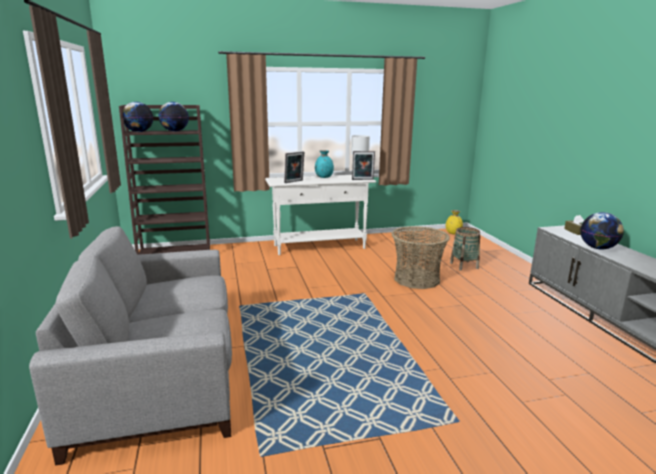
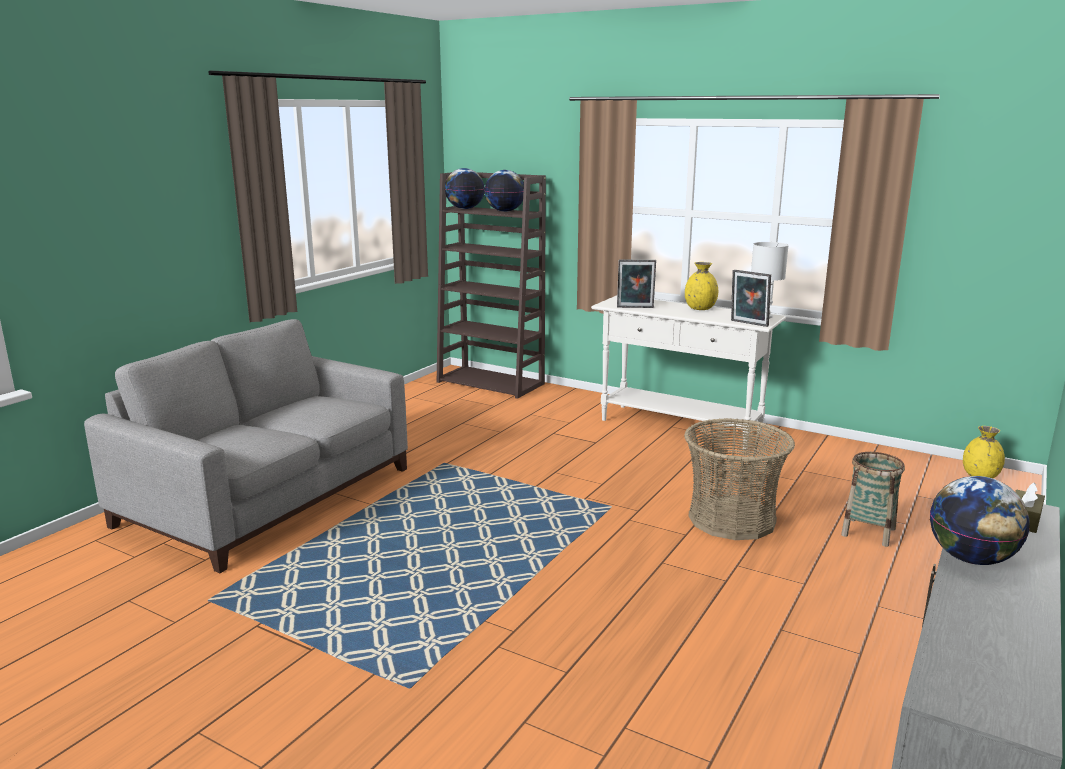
camera: 45 degrees right, 0 degrees up
turquoise vase [315,150,334,178] -> yellow vase [685,262,718,310]

